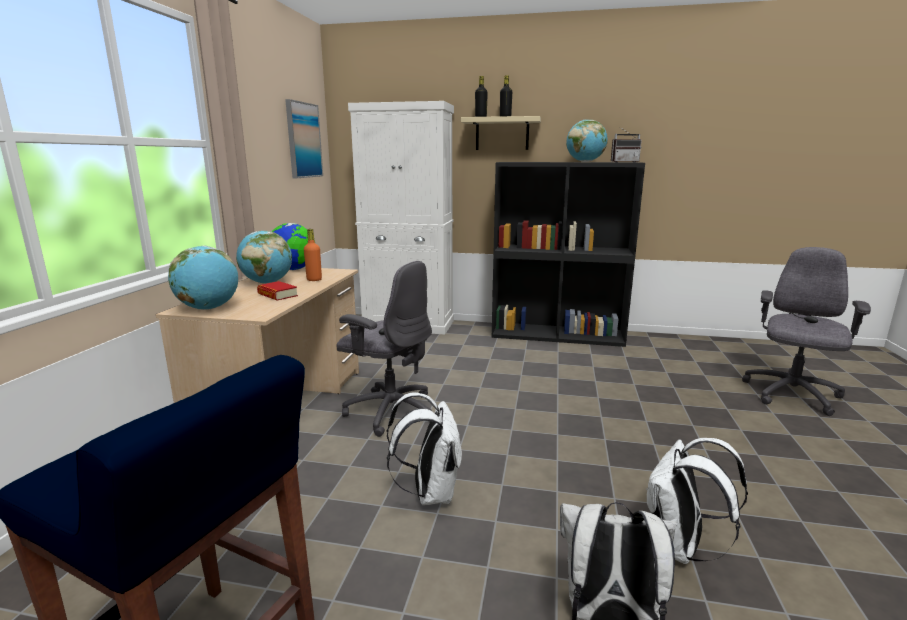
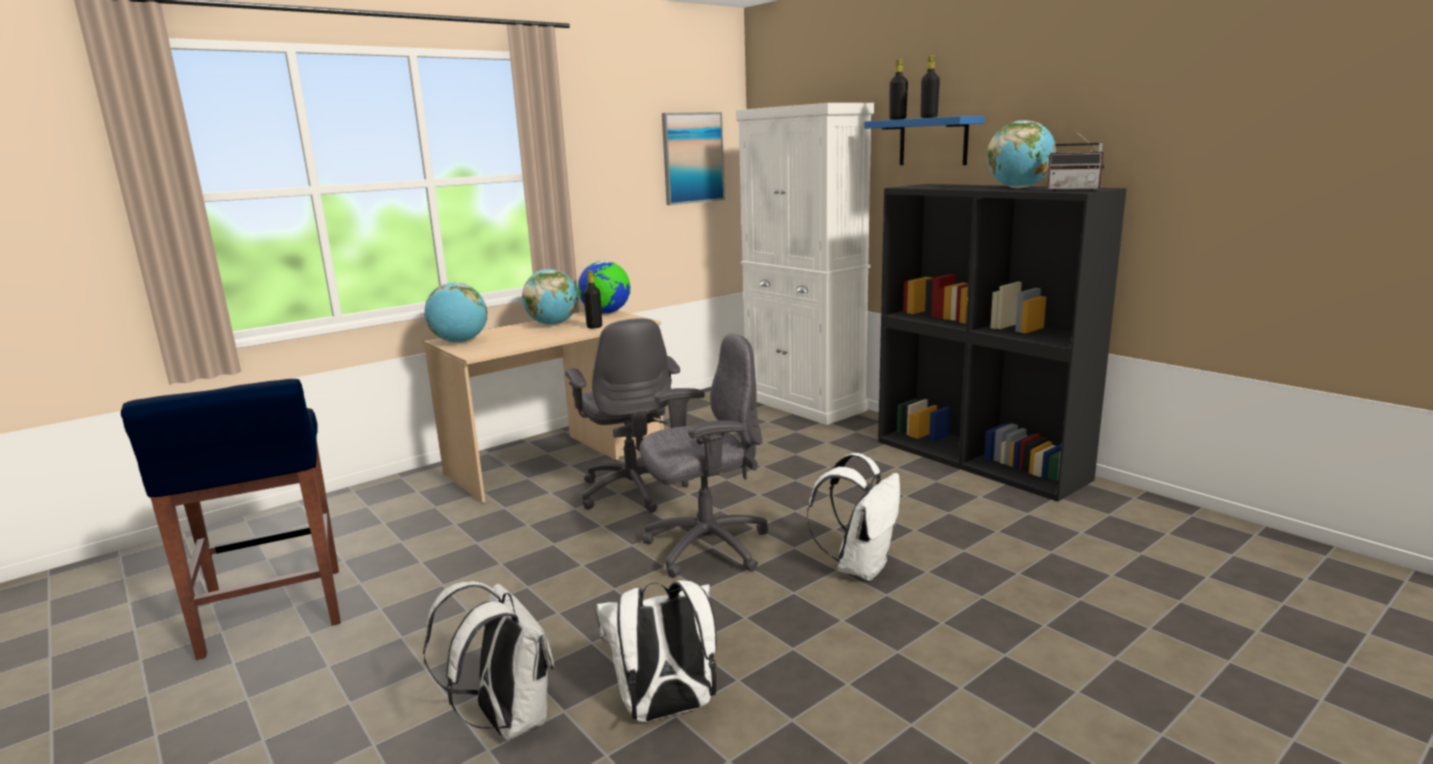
camera: 40 degrees right, 0 degrees up
book [257,281,298,300] -> none
orange bottle [304,229,322,281] -> black bottle [583,270,602,328]
white backpack [387,392,462,505] -> white backpack moved to [807,453,900,580]
beige shelf [461,116,541,150] -> blue shelf [864,116,985,165]
grey office chair [742,247,871,416] -> grey office chair moved to [640,333,768,578]

